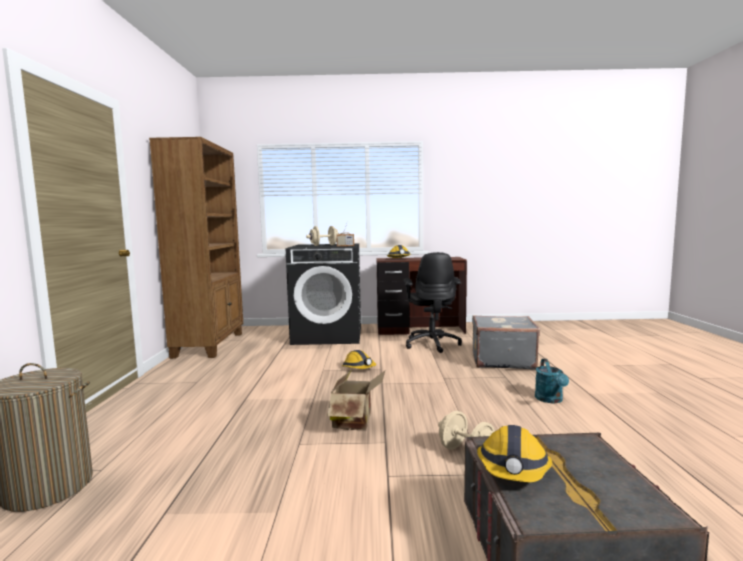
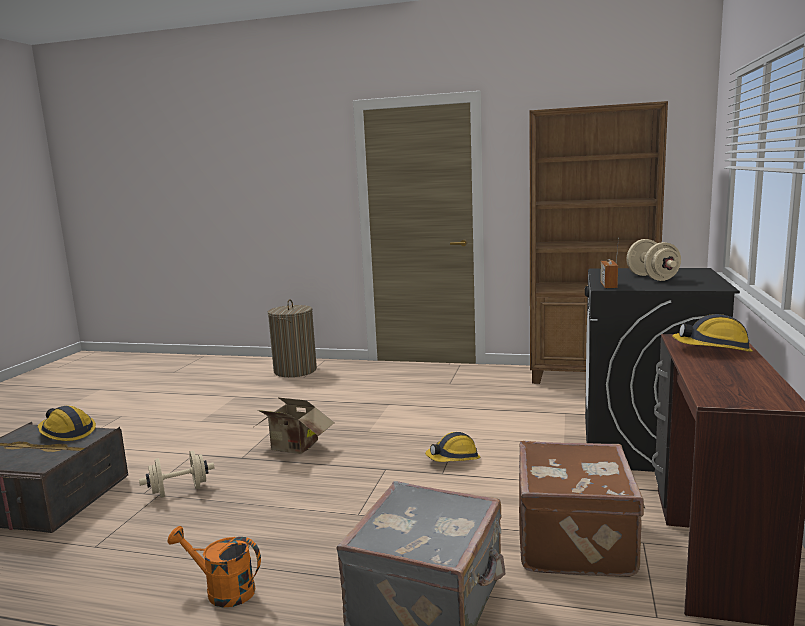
camera: 105 degrees right, 5 degrees up
black office chair [403,252,462,353] -> brown suitcase [519,441,645,577]
turquoise watering can [535,359,569,403] -> orange watering can [168,526,261,608]

